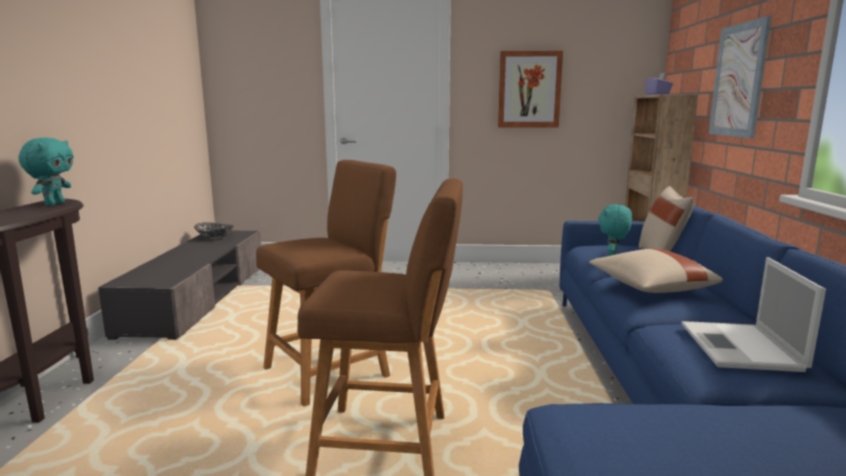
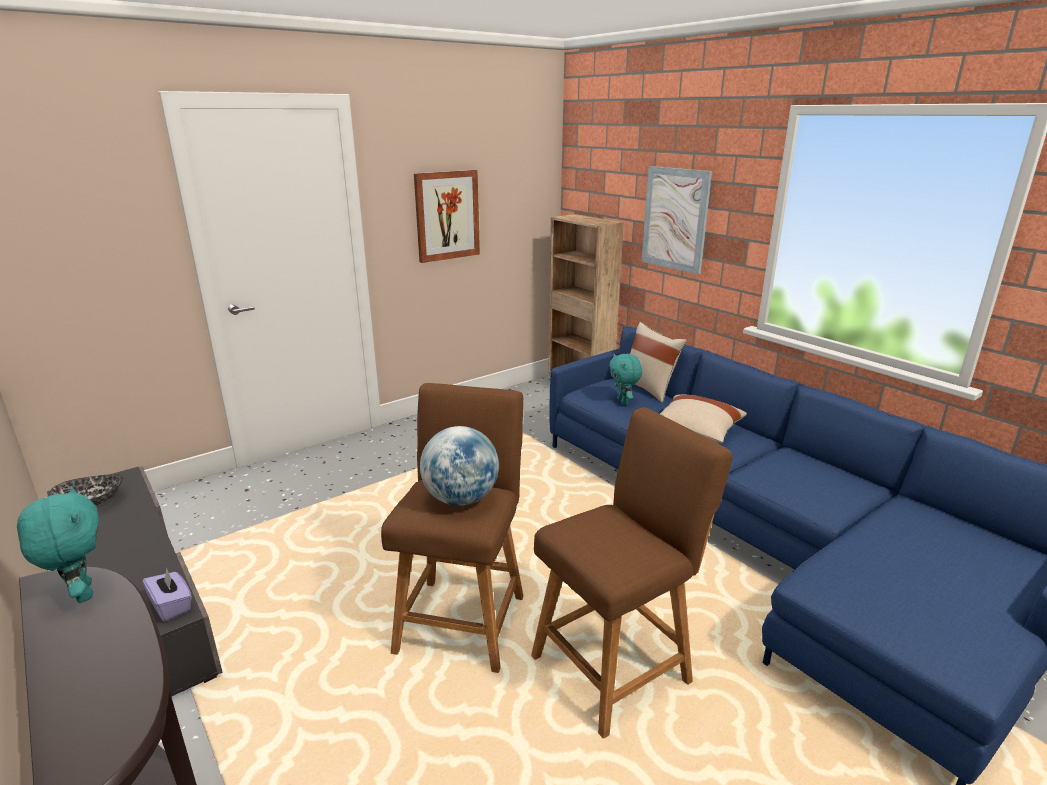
camera: 40 degrees left, 10 degrees up
purple tissue box [645,73,673,95] -> purple tissue box moved to [142,568,192,622]
laptop [681,257,826,372] -> none
none -> globe [420,426,499,506]

